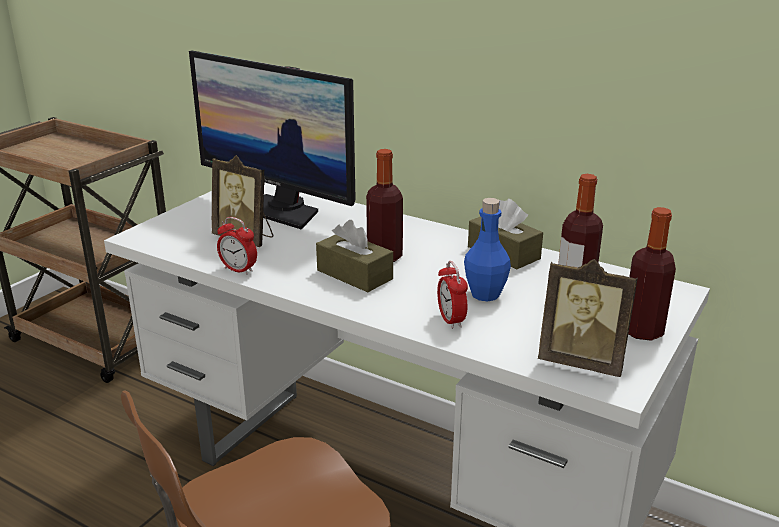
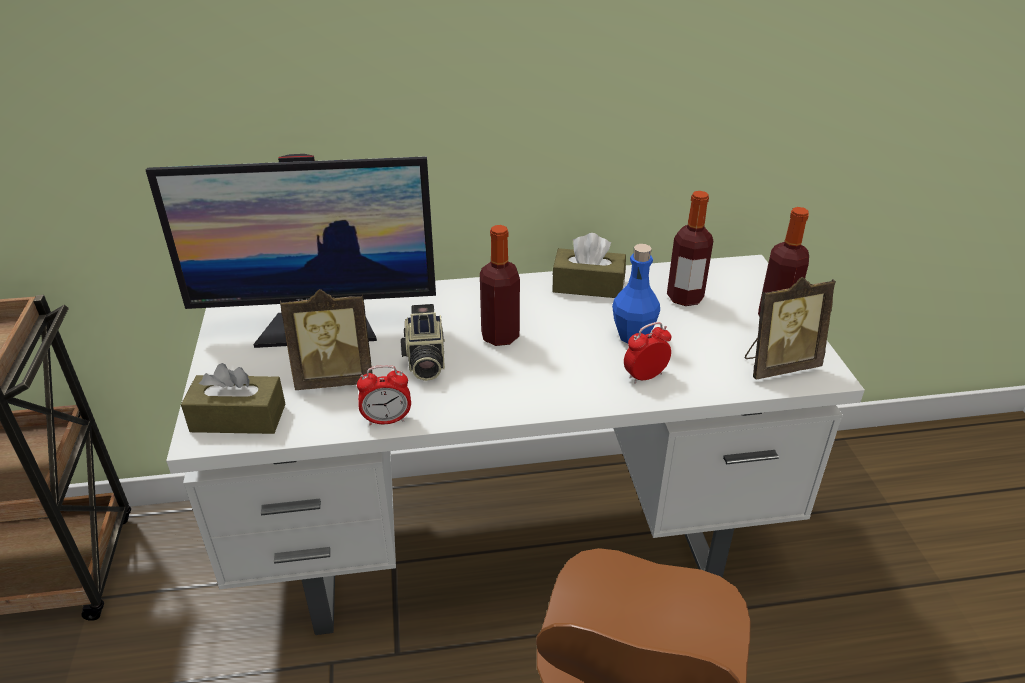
camera: 40 degrees left, 10 degrees up
brown tissue box [316,220,393,292] -> brown tissue box moved to [181,363,285,434]
alarm clock [437,261,468,329] -> alarm clock turned 120 degrees clockwise [624,322,672,384]
none -> camera [401,304,445,381]

